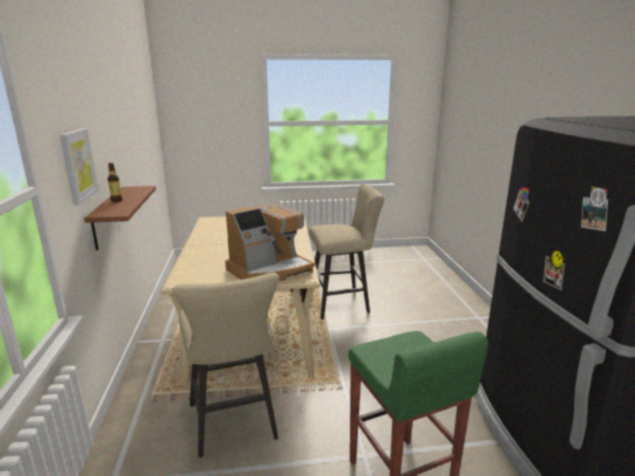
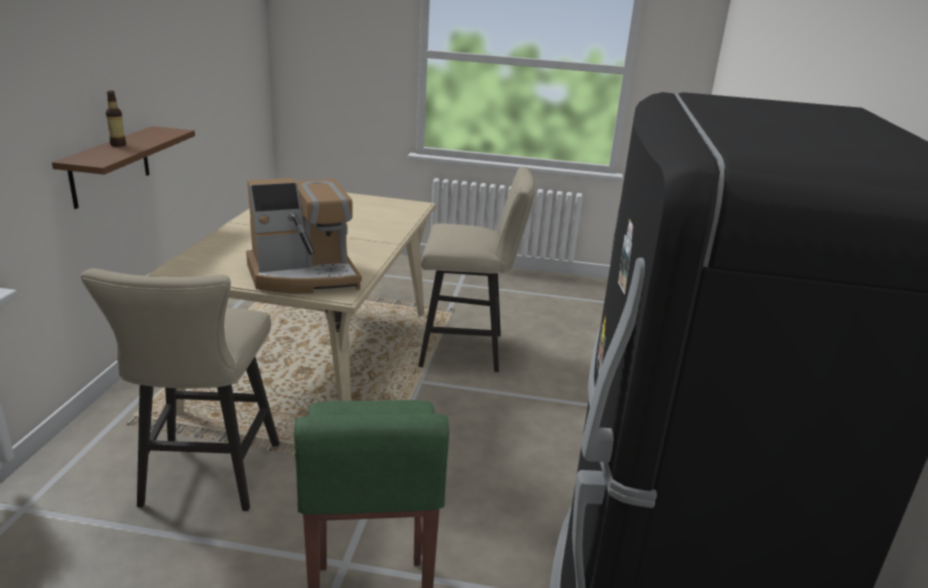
camera: 15 degrees right, 5 degrees up
picture [60,128,98,205] -> none

